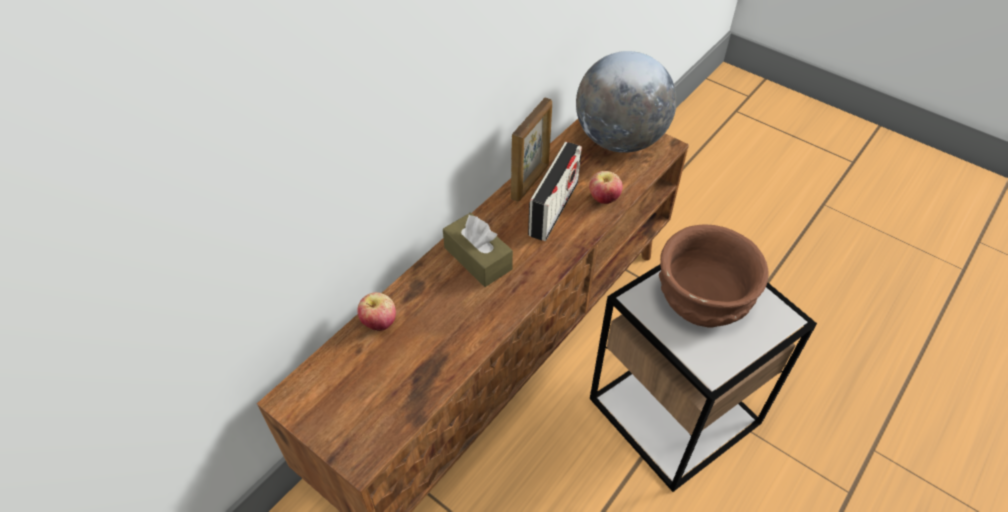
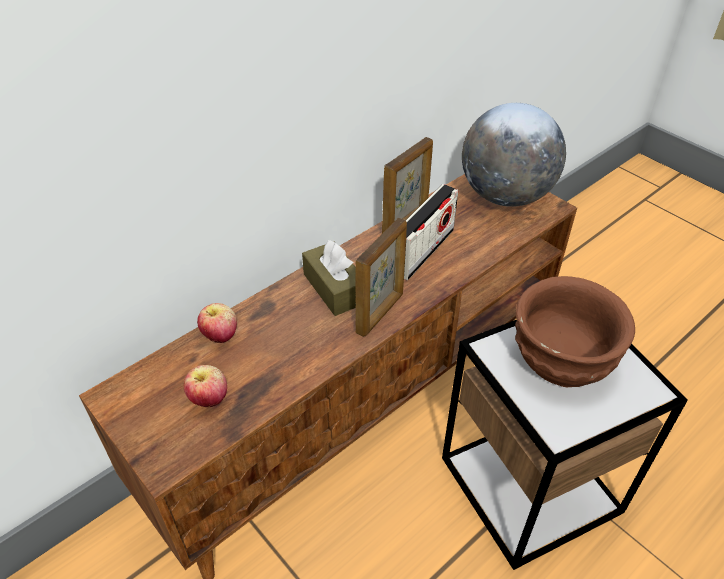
camera: 10 degrees right, 5 degrees down
apple [589,171,623,204] -> apple moved to [184,365,227,407]
none -> picture frame [355,218,407,337]

